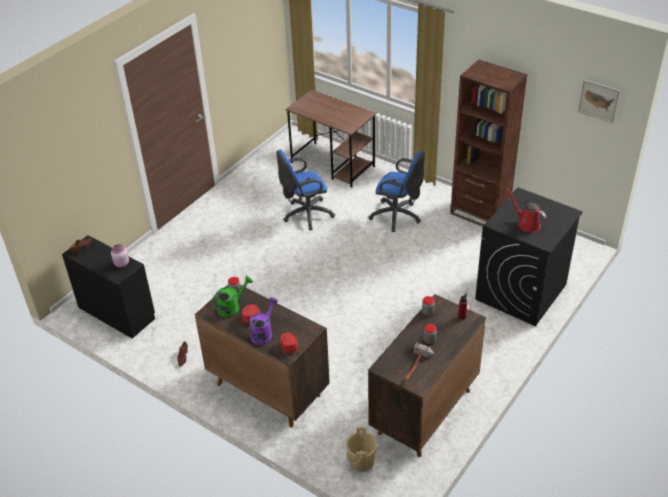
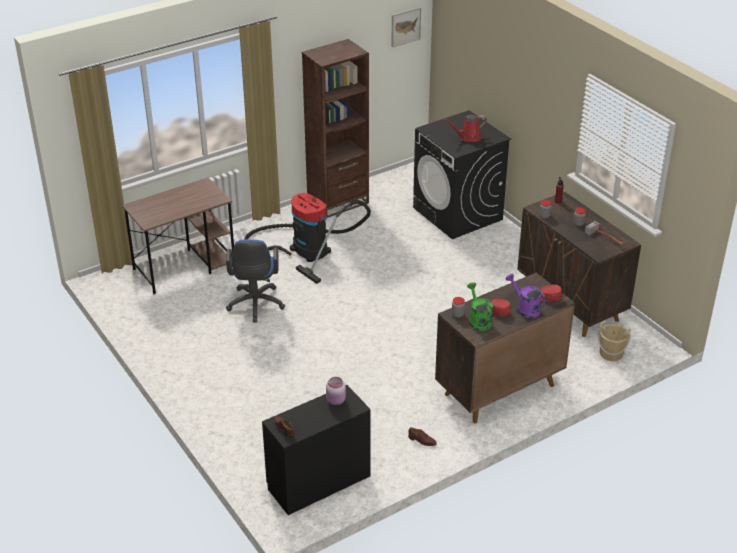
camera: 70 degrees left, 5 degrees down
blue office chair [368,150,425,232] -> vacuum cleaner [244,193,371,284]

